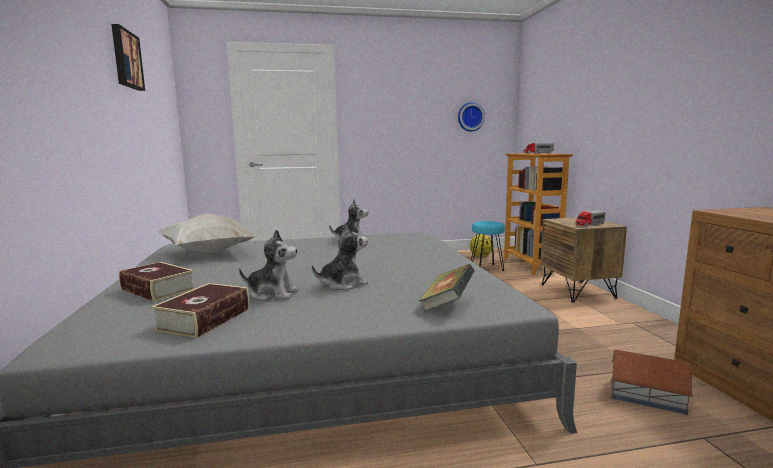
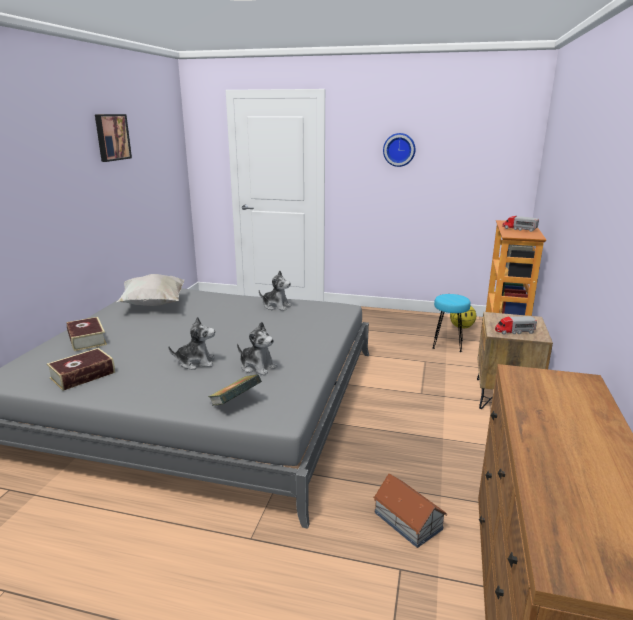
camera: 25 degrees right, 10 degrees up
plush toy [239,230,299,301] -> plush toy moved to [237,322,278,376]
wall clock [458,102,485,132] -> wall clock moved to [383,133,415,167]

